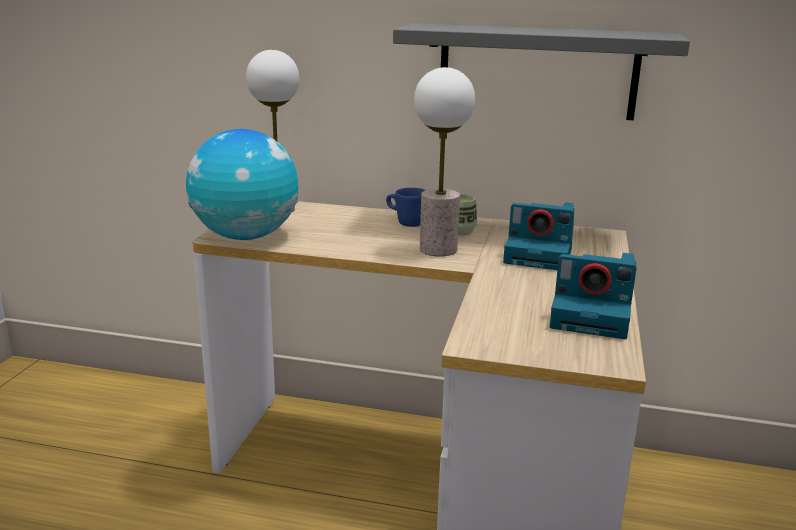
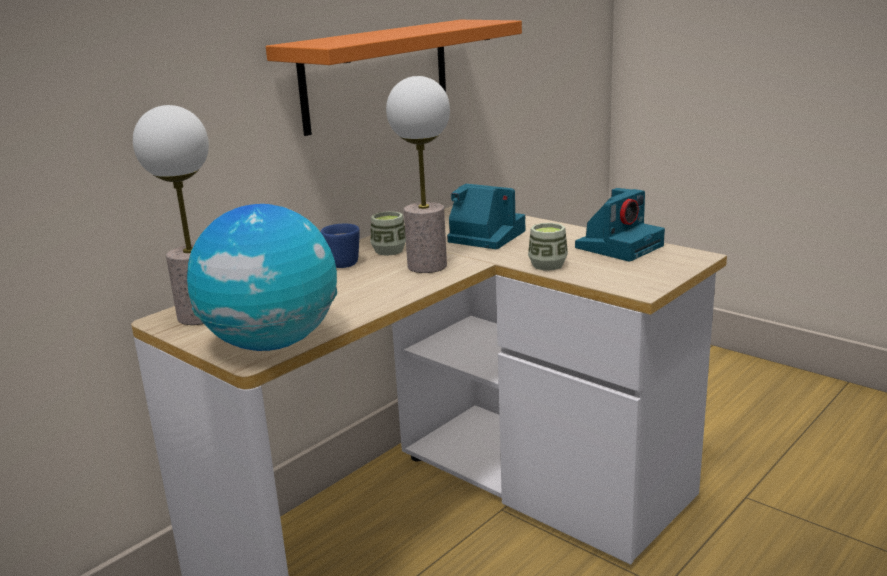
camera: 60 degrees left, 0 degrees up
grey shelf [393,23,690,120] -> orange shelf [266,20,522,136]
camera [503,202,574,270] -> camera turned 105 degrees counterclockwise [447,184,525,249]
none -> cup [528,223,568,271]

